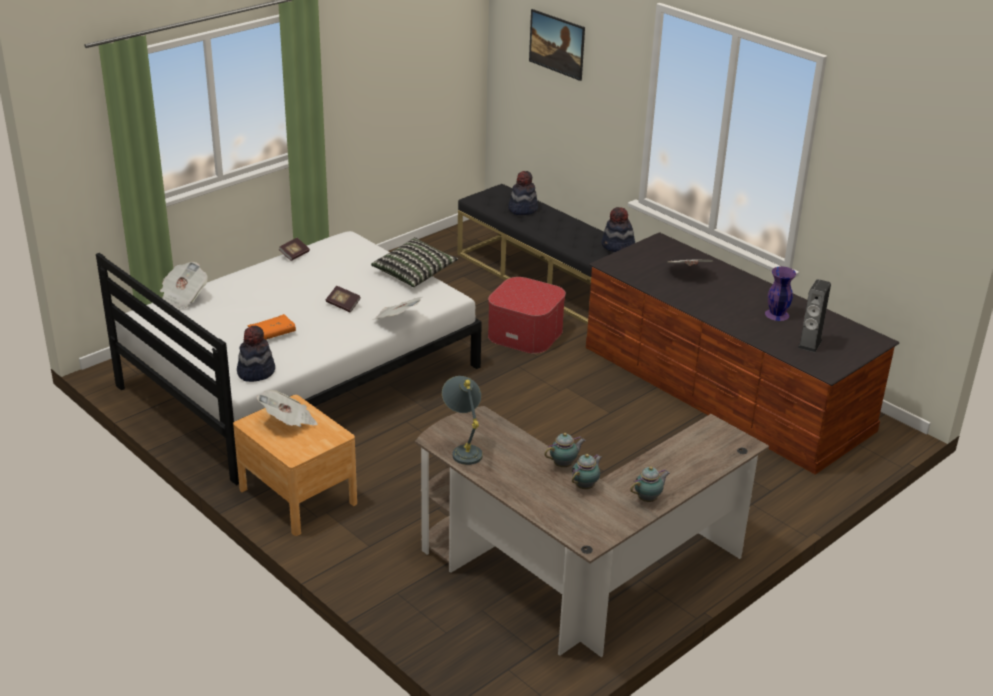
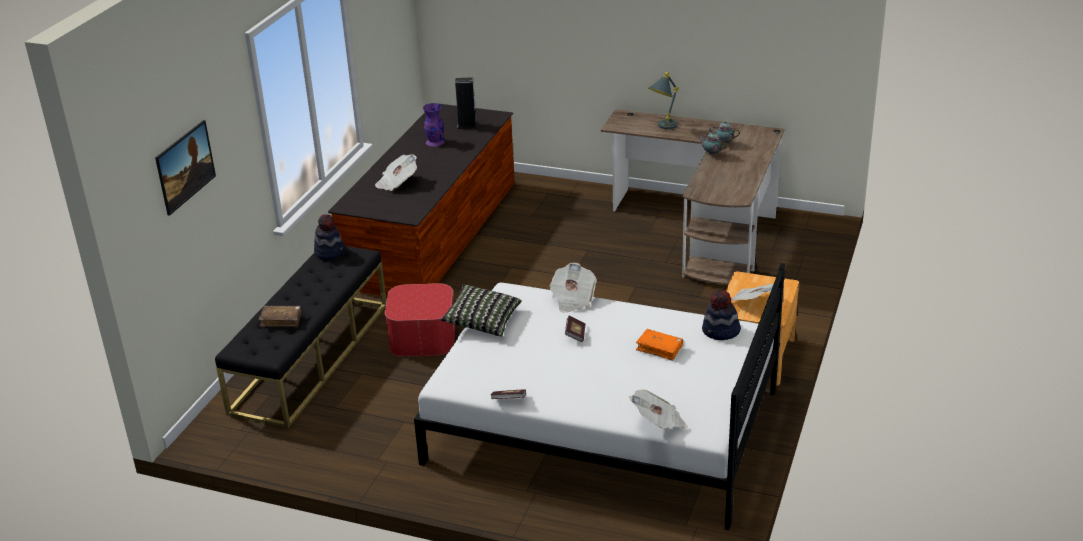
camera: 115 degrees left, 0 degrees up
grey table lamp [442,376,483,465] -> grey table lamp moved to [648,72,679,129]
hat [508,171,538,215] -> brown book [259,305,302,327]
teapot [630,466,670,502] -> none

